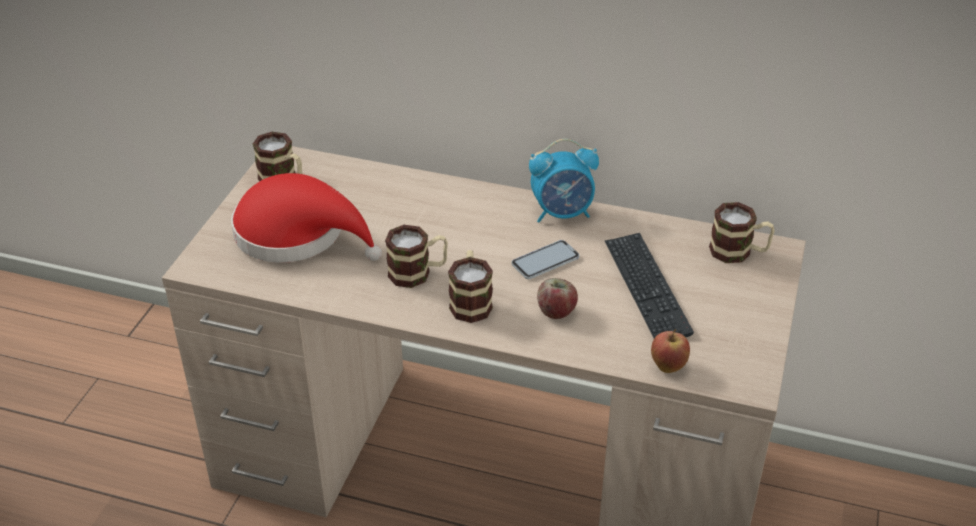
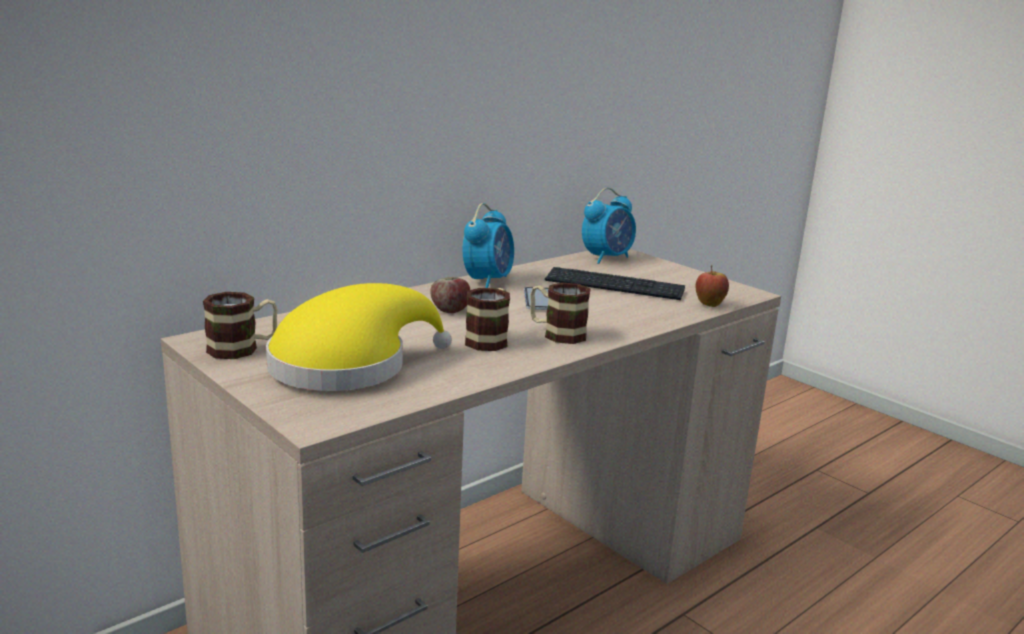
camera: 60 degrees left, 20 degrees down
red hat [231,173,382,263] -> yellow hat [266,283,452,391]
apple [537,278,578,319] -> apple moved to [430,277,470,313]
mug [709,202,775,263] -> alarm clock [582,188,636,264]

